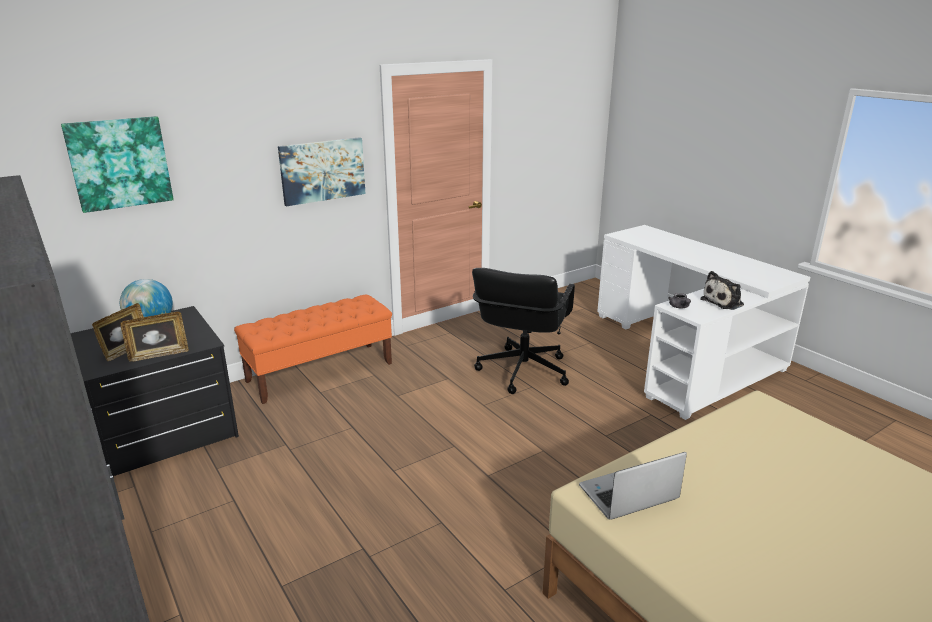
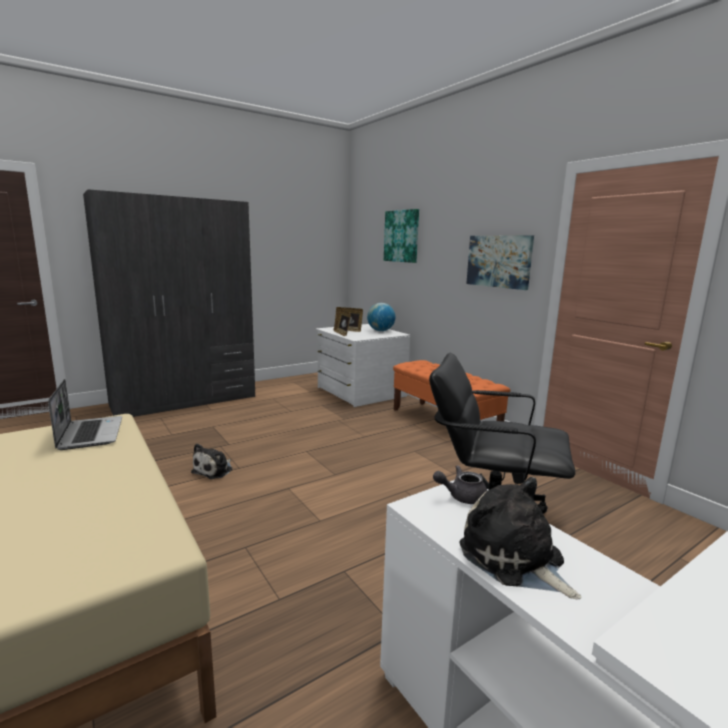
camera: 90 degrees right, 10 degrees down
black dresser [70,306,239,478] -> white dresser [316,324,410,407]
none -> plush toy [191,443,233,479]

